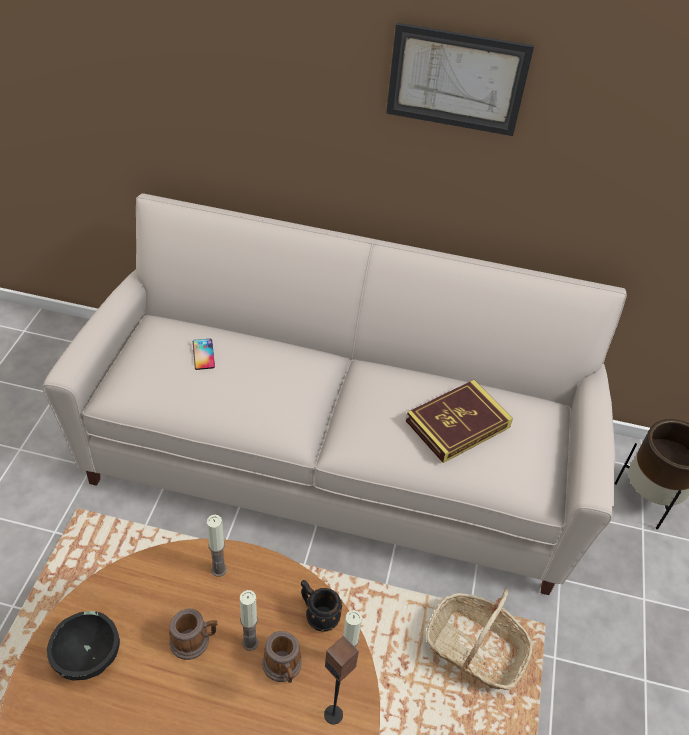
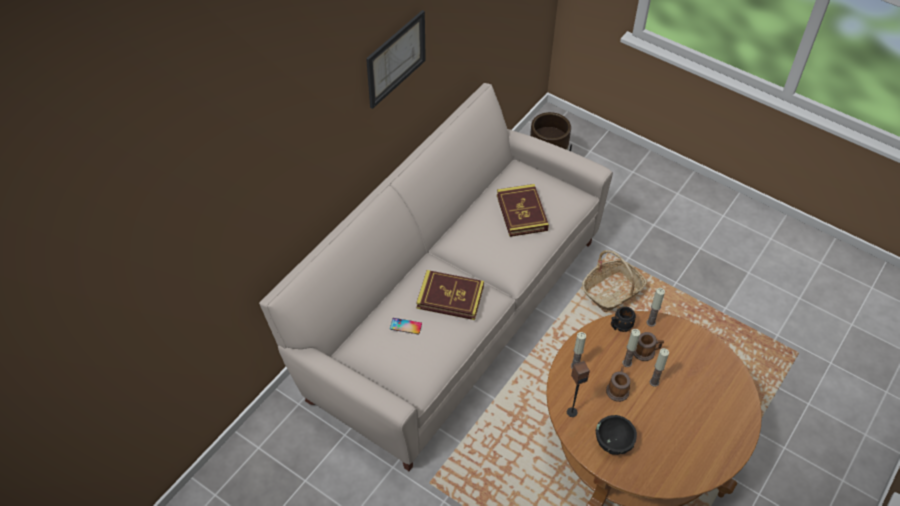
camera: 65 degrees left, 5 degrees up
speaker [324,636,359,725] -> speaker moved to [567,361,590,417]
none -> book [416,270,484,320]
none -> candle [650,348,669,387]

